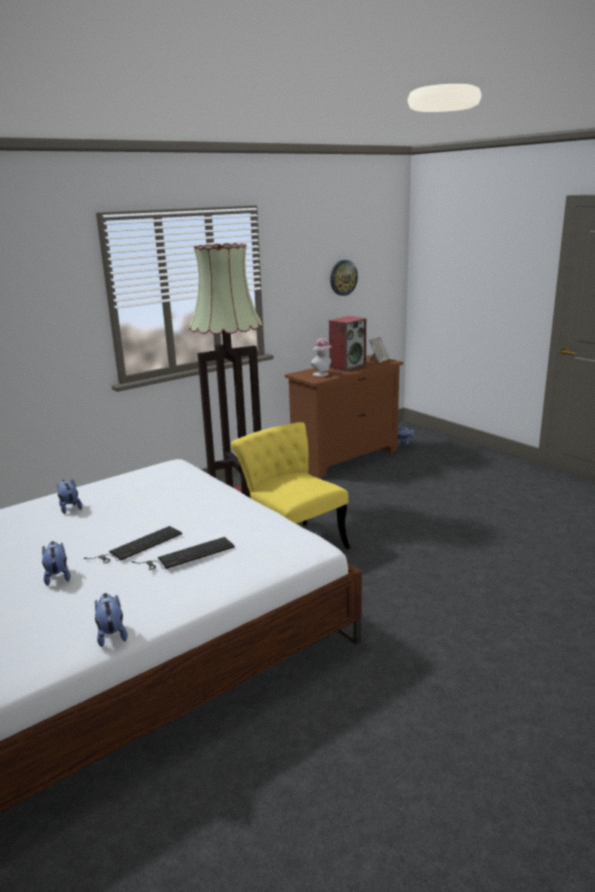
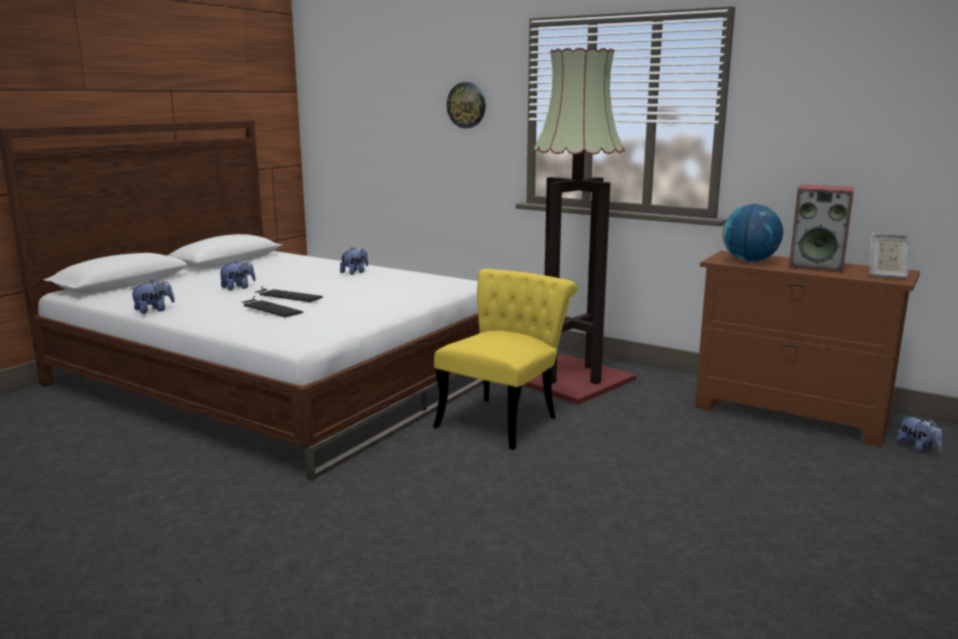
camera: 70 degrees right, 5 degrees down
hat [311,338,331,376] -> globe [722,204,783,262]
wall clock [330,260,358,296] -> wall clock moved to [447,82,486,128]

